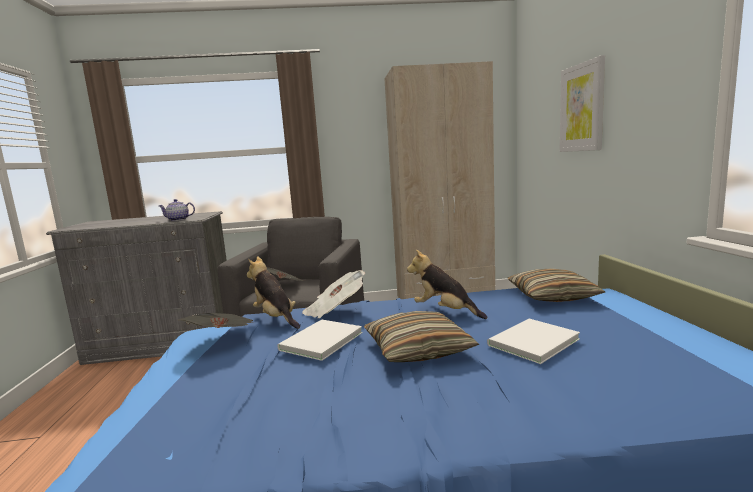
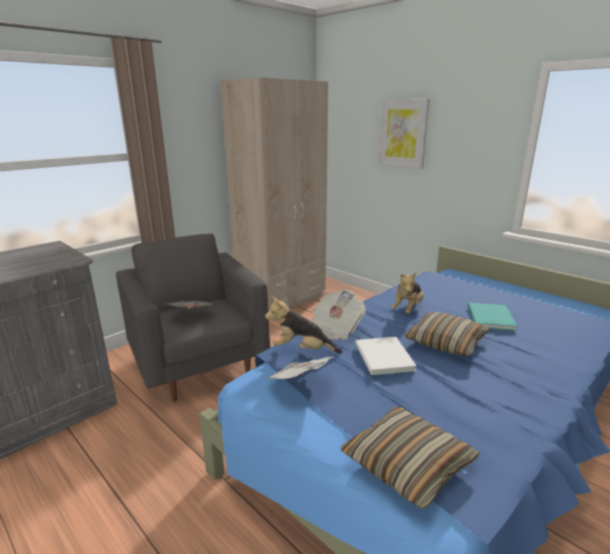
camera: 40 degrees left, 10 degrees up
teapot [159,199,195,221] -> none
plush toy [407,250,488,319] -> plush toy turned 60 degrees counterclockwise [391,272,424,314]
white book [487,319,580,364] -> turquoise book [468,303,517,331]
pillow [507,268,605,302] -> pillow moved to [340,407,480,509]

